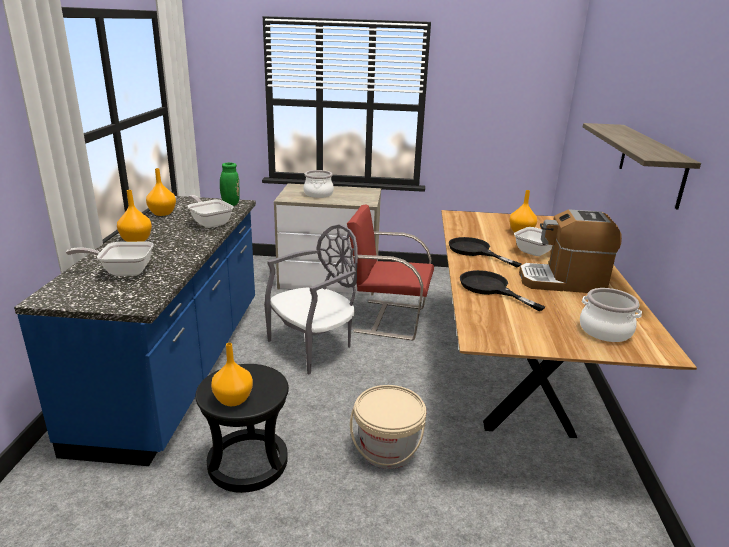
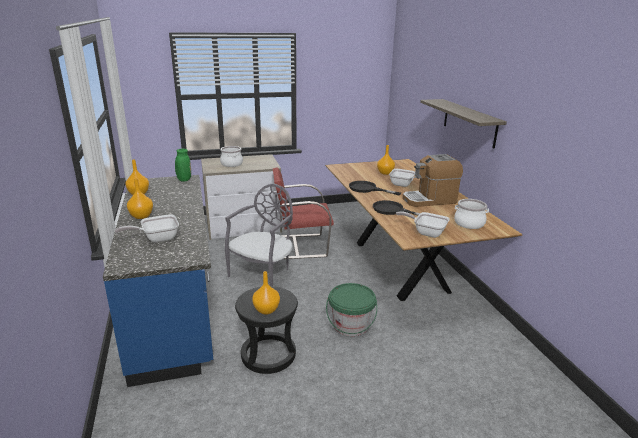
camera: 20 degrees left, 0 degrees up
frying pan [188,195,233,228] -> frying pan moved to [396,211,450,238]
beige bucket [350,385,426,469] -> green bucket [326,283,377,336]

